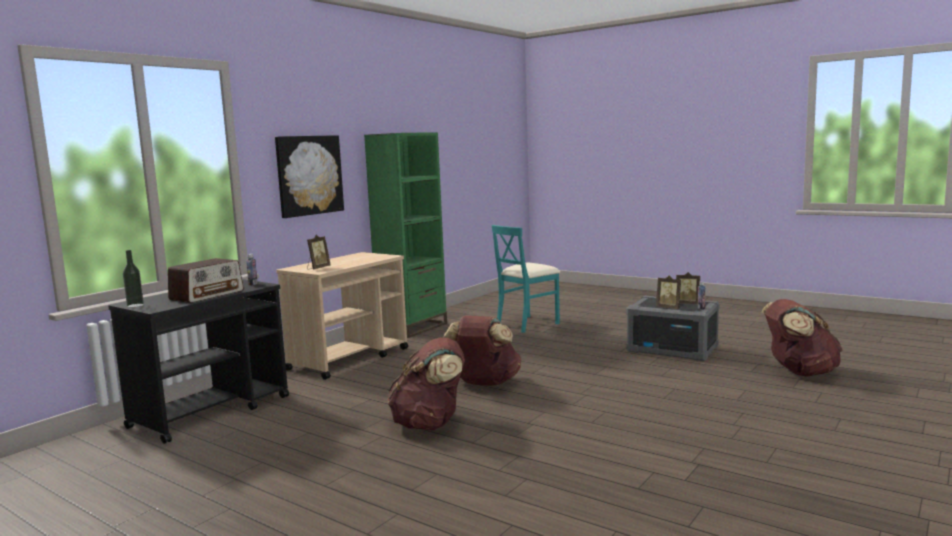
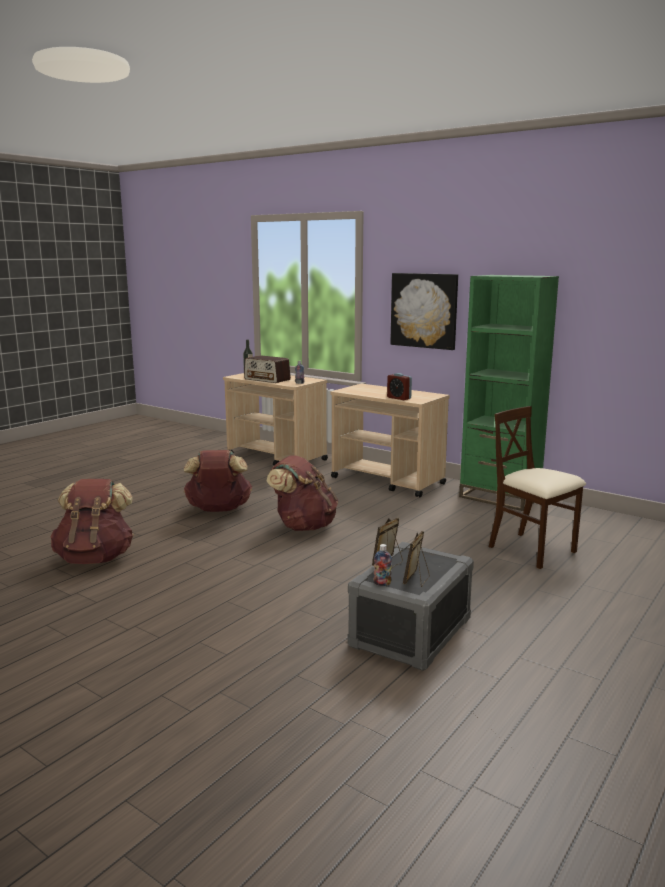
camera: 90 degrees right, 5 degrees up
black cart [108,279,289,444] -> beige cart [223,373,328,465]
picture frame [307,235,331,269] -> none
turquoise chair [492,225,560,333] -> beige chair [489,406,586,569]
brown backpack [762,299,843,377] -> brown backpack moved to [51,479,134,564]
none -> alarm clock [387,373,412,400]

